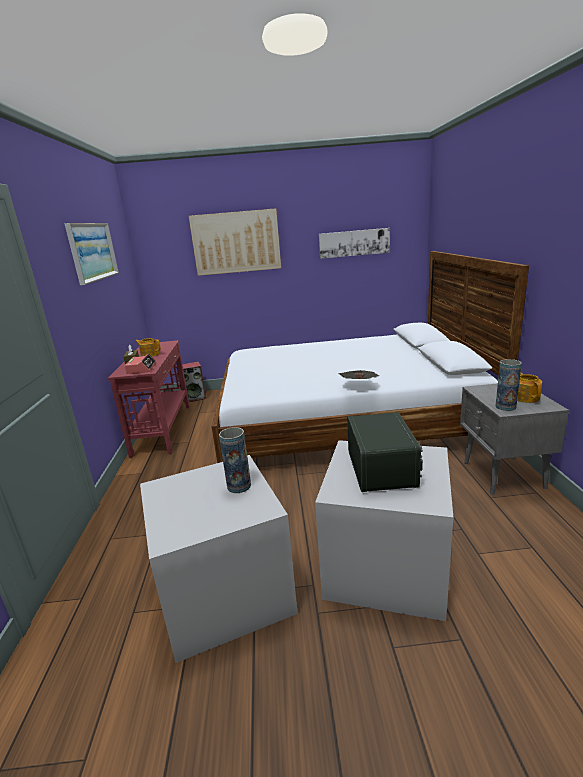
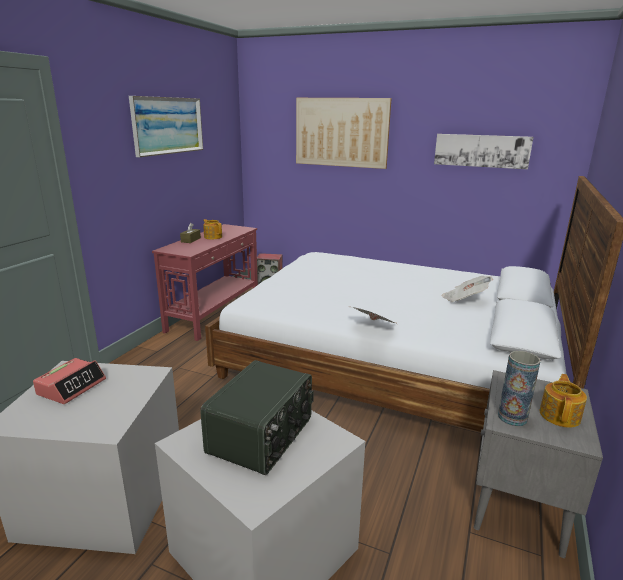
camera: 25 degrees right, 0 degrees up
alarm clock [124,353,157,374] -> alarm clock moved to [33,358,106,404]
vase [219,427,251,493] -> none
none -> newspaper [441,276,493,302]

